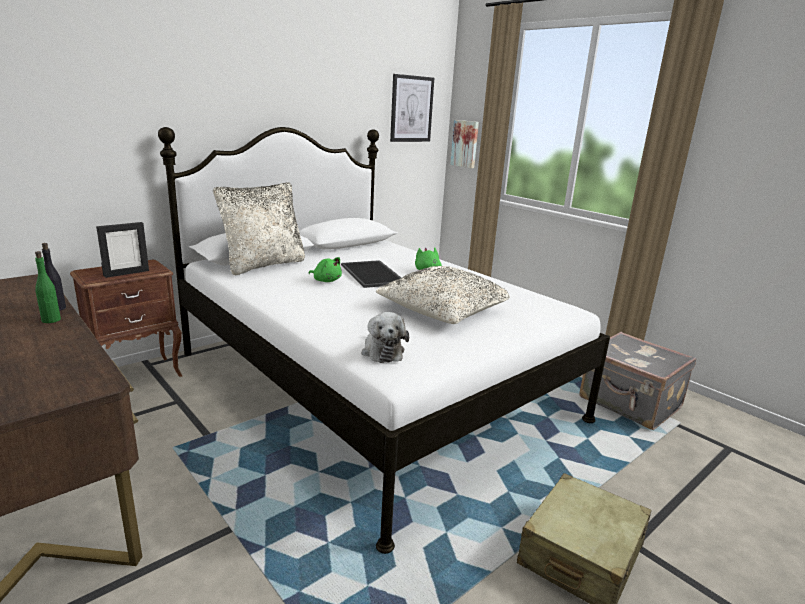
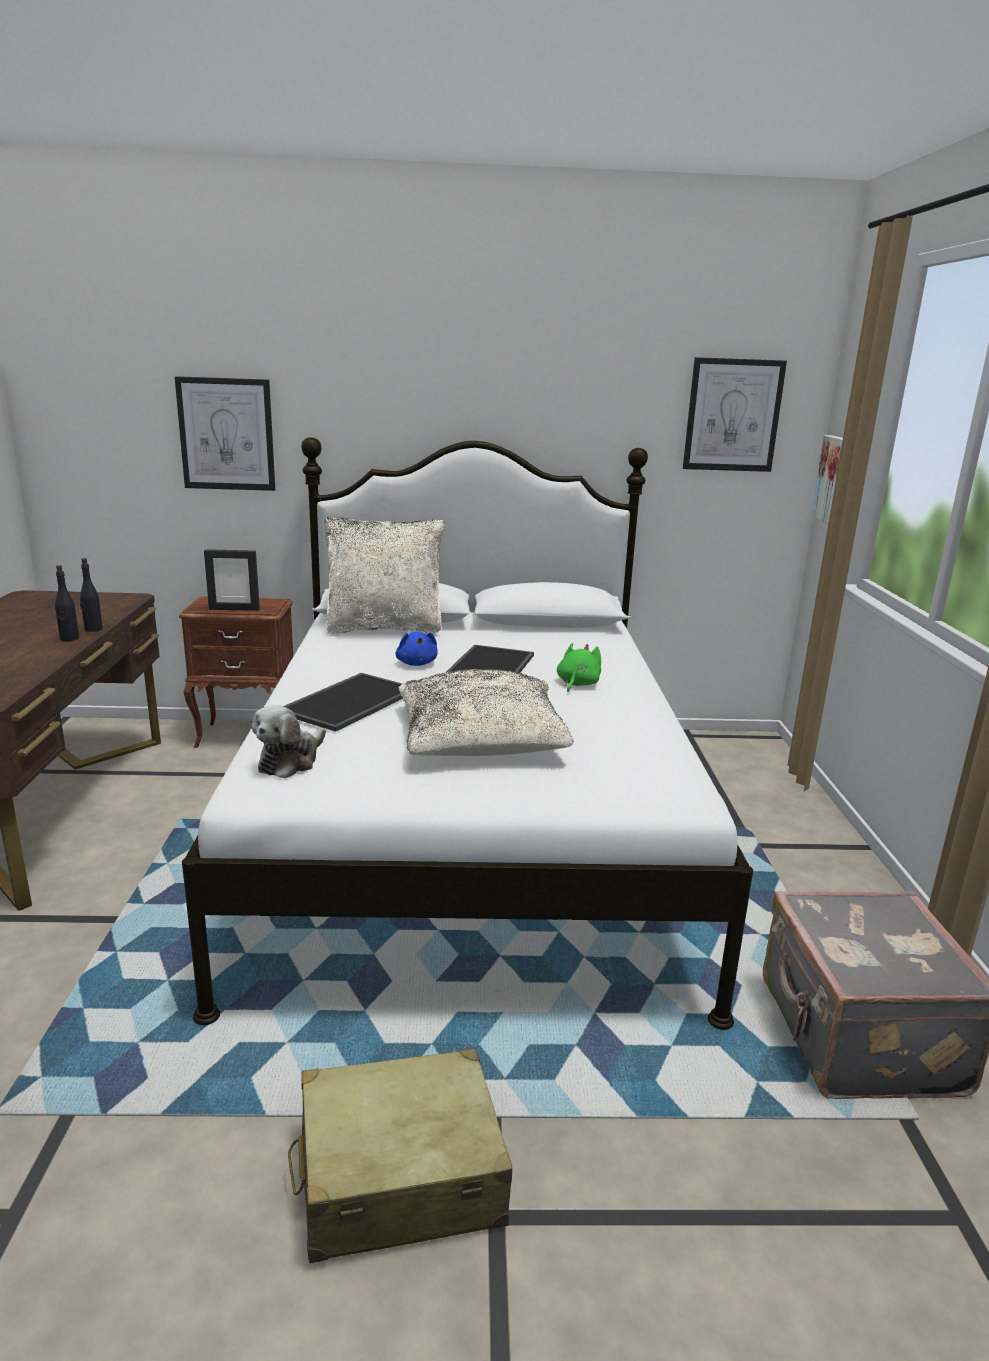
camera: 40 degrees right, 0 degrees up
green bottle [35,251,61,323] -> black bottle [55,565,79,641]
green plush toy [309,257,342,282] -> blue plush toy [396,632,438,666]
none -> picture [175,376,275,491]
none -> tray [283,673,403,732]

